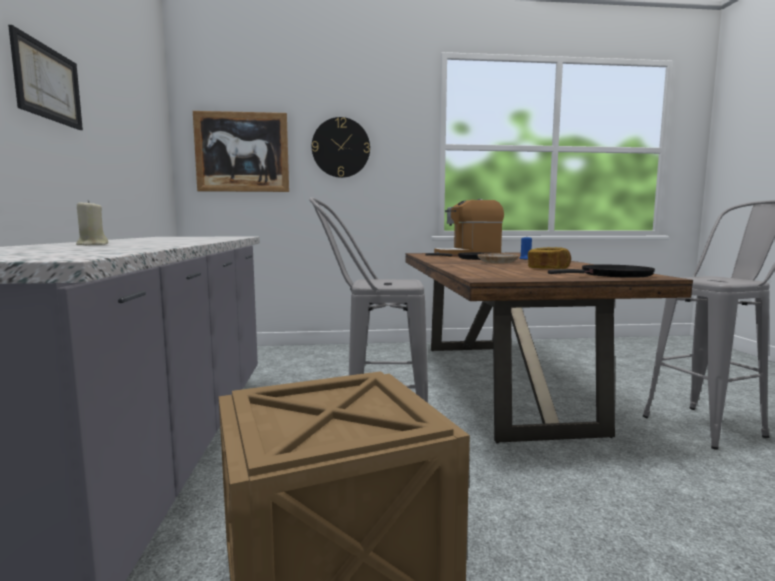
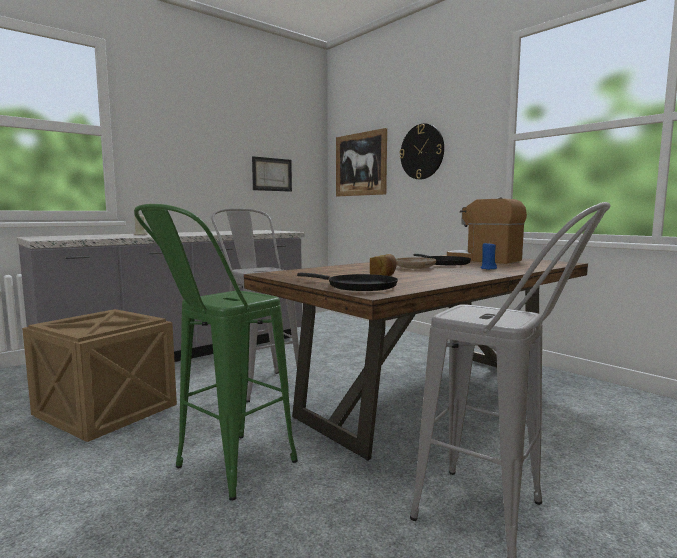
camera: 55 degrees right, 0 degrees up
picture [8,25,83,130] -> picture moved to [252,156,292,192]
none -> green stool [134,204,298,501]

